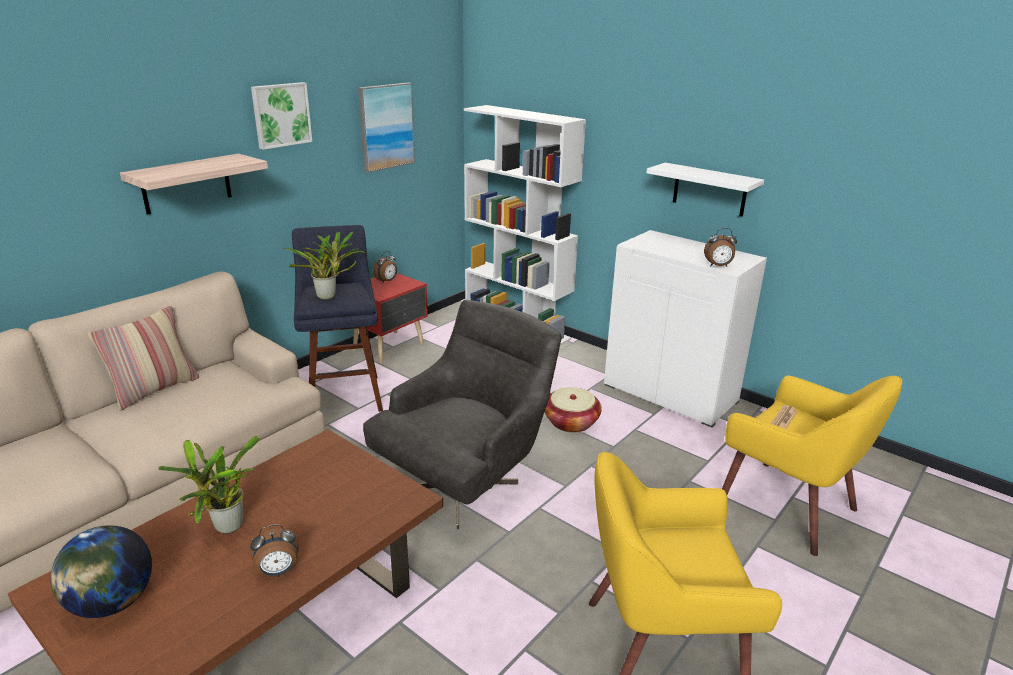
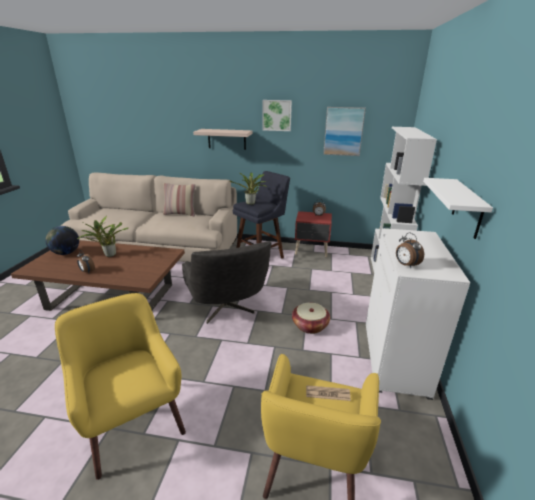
camera: 60 degrees right, 0 degrees up
grey armchair [363,300,561,529] -> grey armchair turned 60 degrees clockwise [182,241,272,324]

